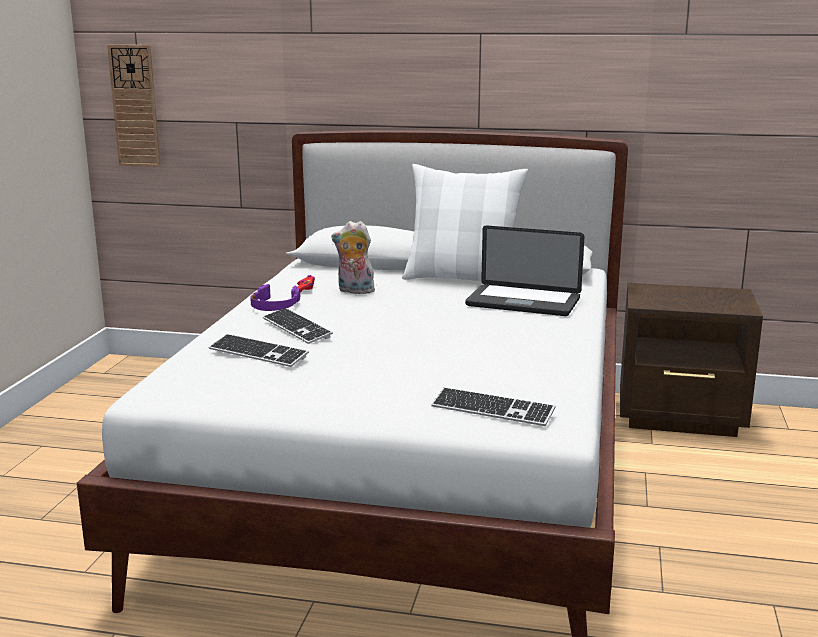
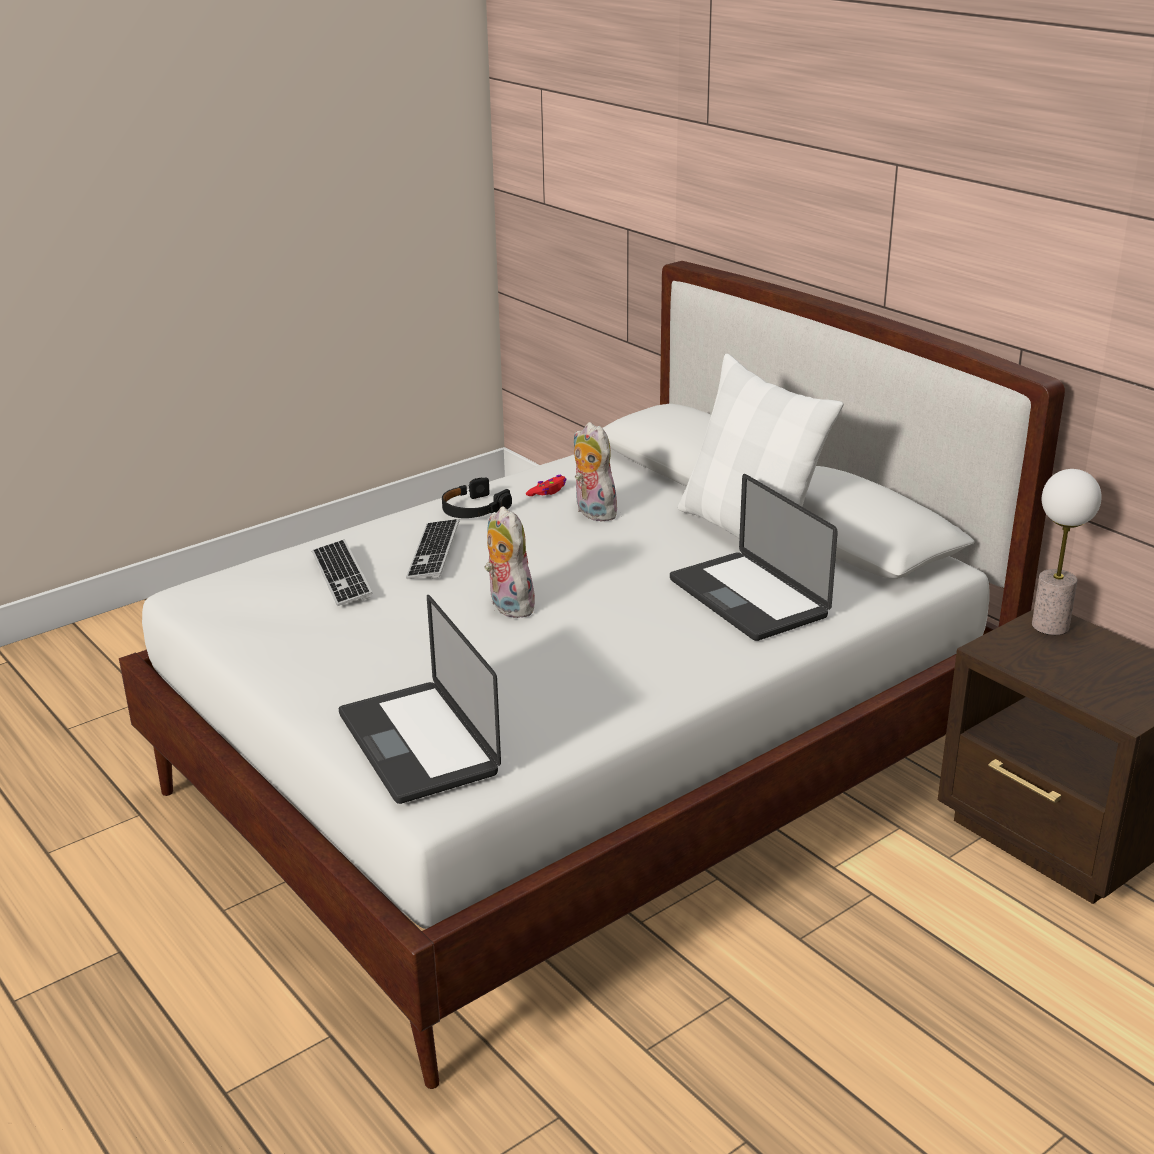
camera: 40 degrees right, 10 degrees up
wall clock [107,45,161,167] -> none
purple headphones [250,284,300,311] -> black headphones [442,477,512,518]
keyboard [431,387,555,426] -> laptop [339,595,501,804]
none -> plush toy [484,506,535,618]
none -> table lamp [1032,469,1102,635]

